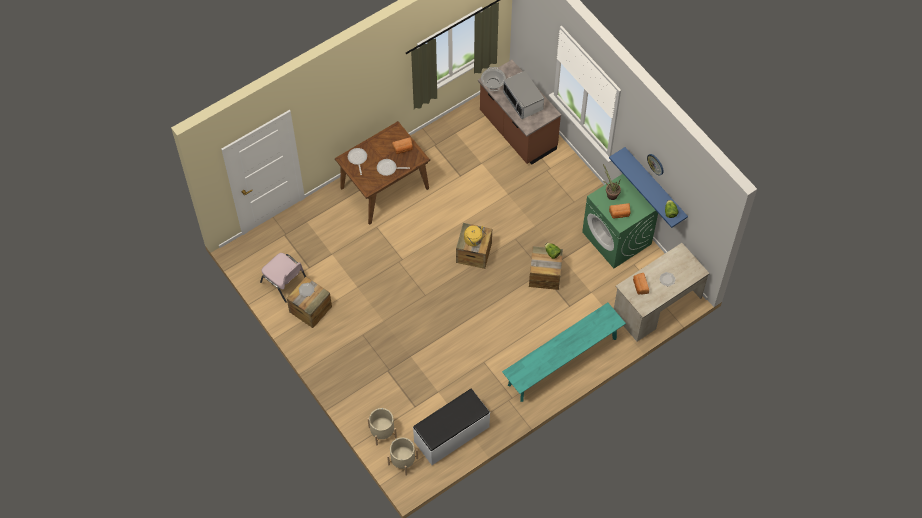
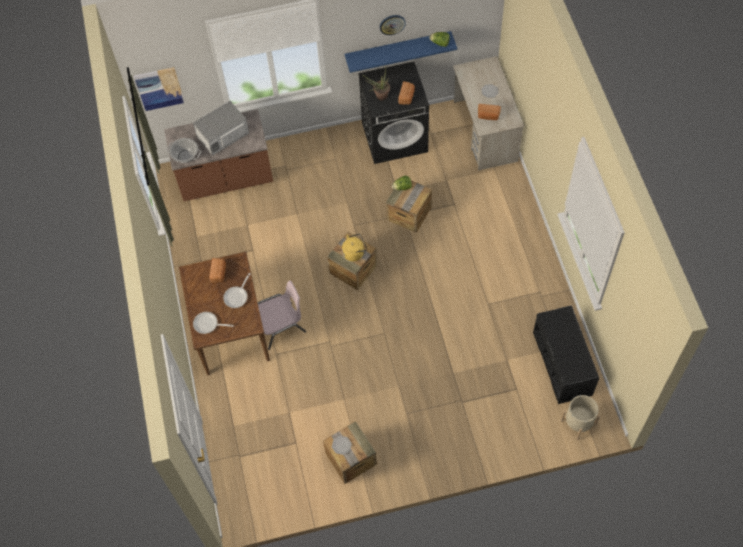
camera: 65 degrees left, 0 degrees up
pink chair [260,253,306,303] -> pink chair moved to [258,280,306,350]
beige planter [367,408,397,445] -> none
white bench [413,389,490,465] -> black bench [533,305,599,404]
turquoise bench [502,302,626,402] -> none
microwave [503,71,544,119] -> microwave turned 150 degrees clockwise [193,101,249,156]
green washing machine [582,174,658,268] -> black washing machine [358,61,429,164]
none -> picture [134,67,185,111]

